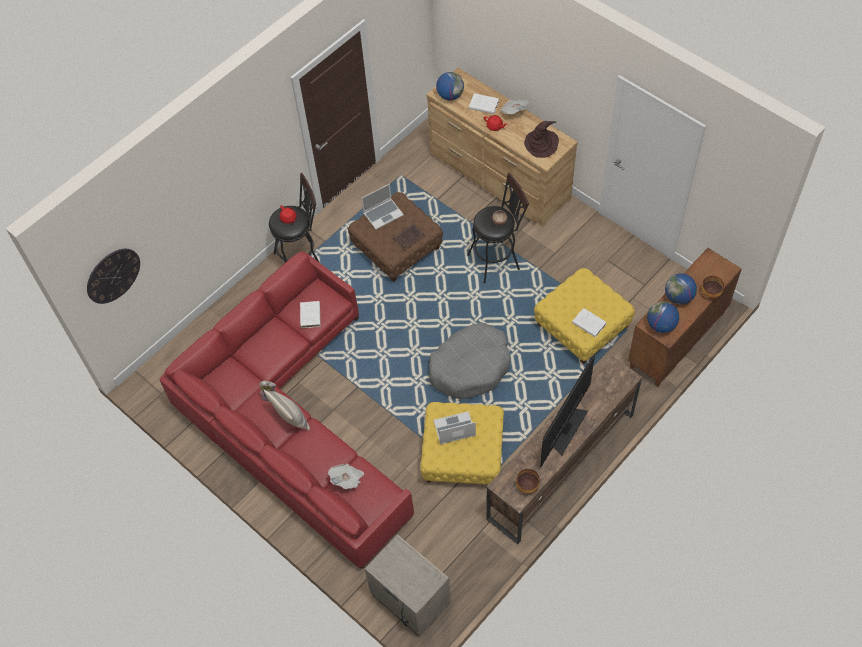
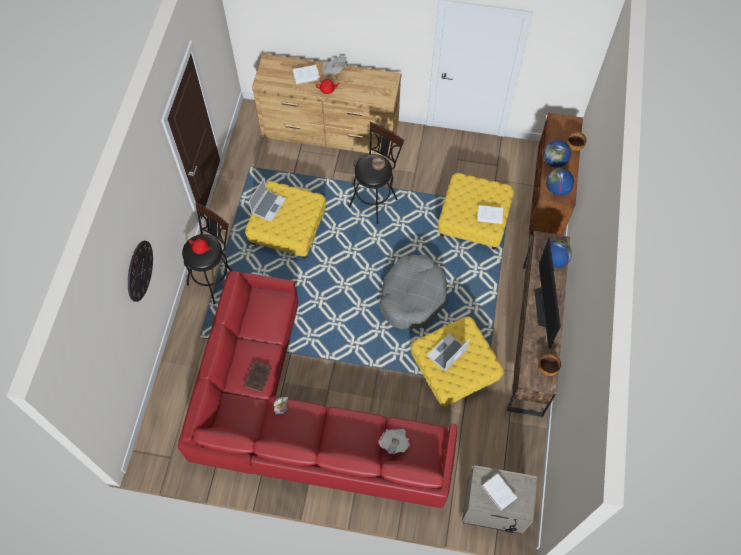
camera: 35 degrees left, 5 degrees up
wall clock [87,249,140,304] -> wall clock moved to [128,241,153,302]
pillow [264,390,310,431] -> none
white book [300,301,320,328] -> white book moved to [482,473,518,510]
brown ottoman [348,192,443,282] -> yellow ottoman [245,181,326,259]
brown book [393,223,425,250] -> brown book moved to [244,361,272,393]
globe [436,72,464,101] -> globe moved to [543,239,572,268]
brown hat [524,121,559,158] -> none

